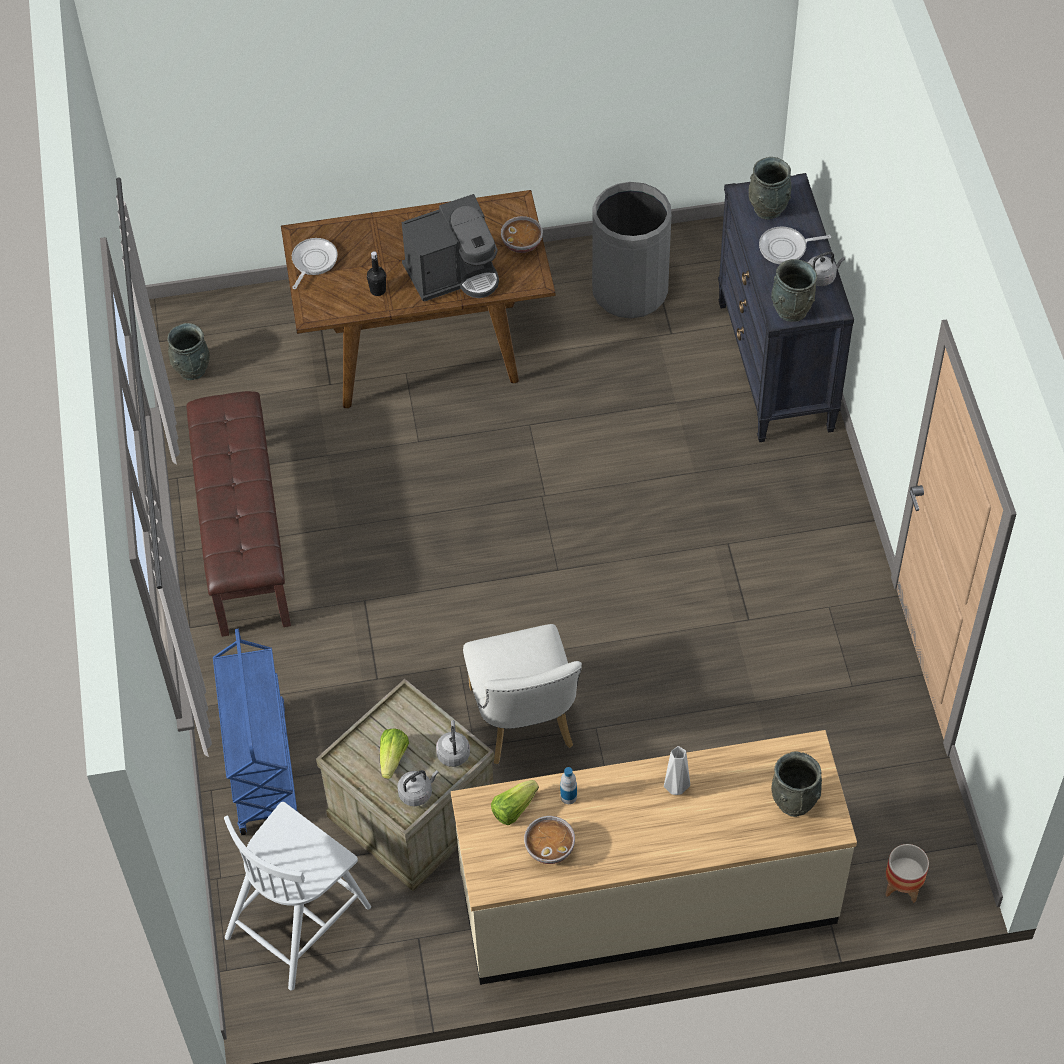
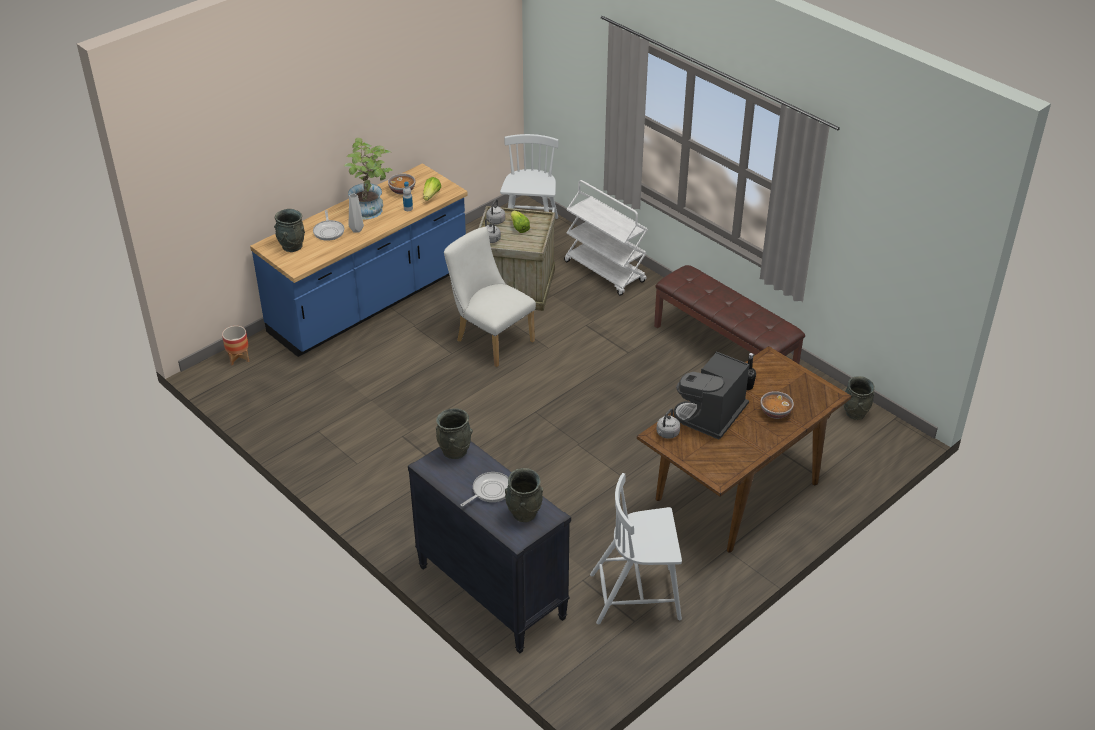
camera: 145 degrees right, 15 degrees down
blue cart [213,629,298,835] -> white cart [564,180,648,296]
frying pan [292,238,338,289] -> frying pan moved to [313,210,344,241]
beige counter [451,730,857,985] -> blue counter [250,163,468,357]
bowl [501,216,543,253] -> bowl moved to [761,391,794,419]
grey trash can [592,182,672,319] -> white chair [590,473,682,624]
grey kettle [808,252,845,286] -> grey kettle moved to [657,408,680,439]
none -> potted plant [344,138,392,220]

